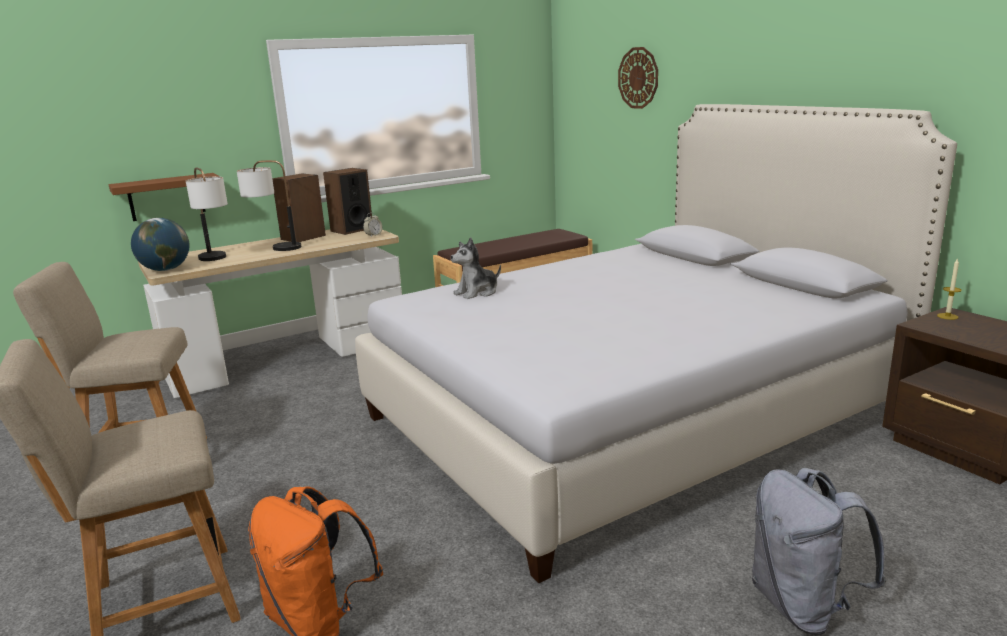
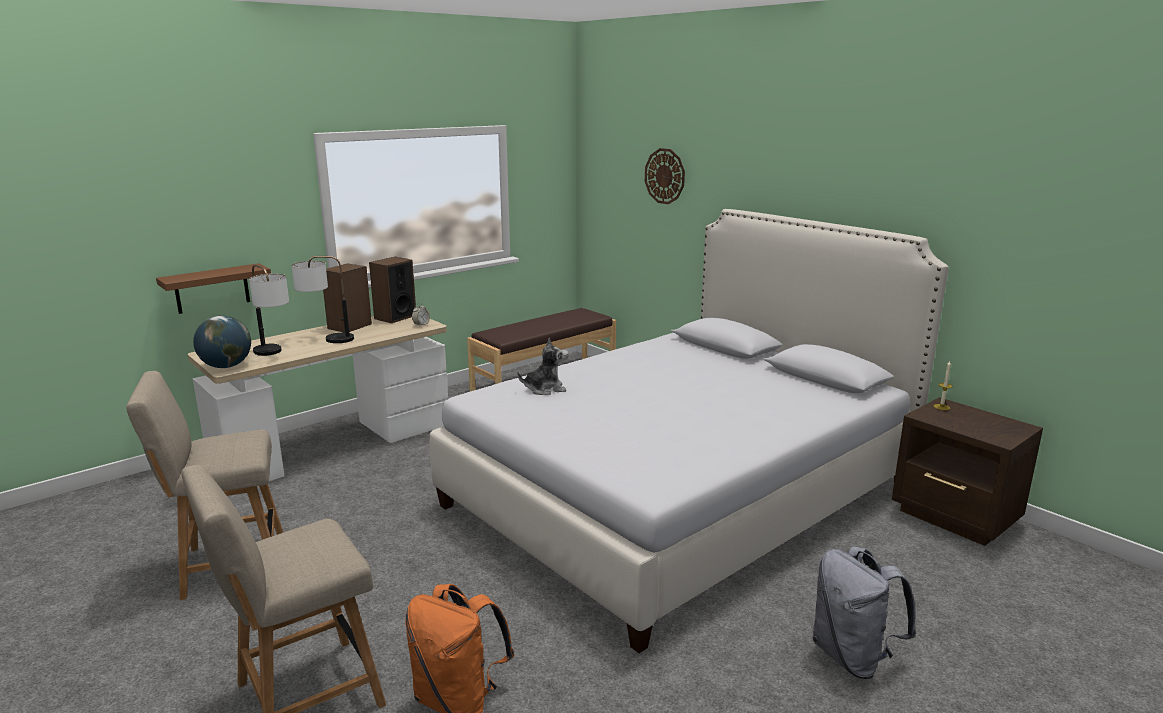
camera: 10 degrees left, 0 degrees up
plush toy [451,237,501,299] -> plush toy turned 150 degrees counterclockwise [518,338,569,395]

